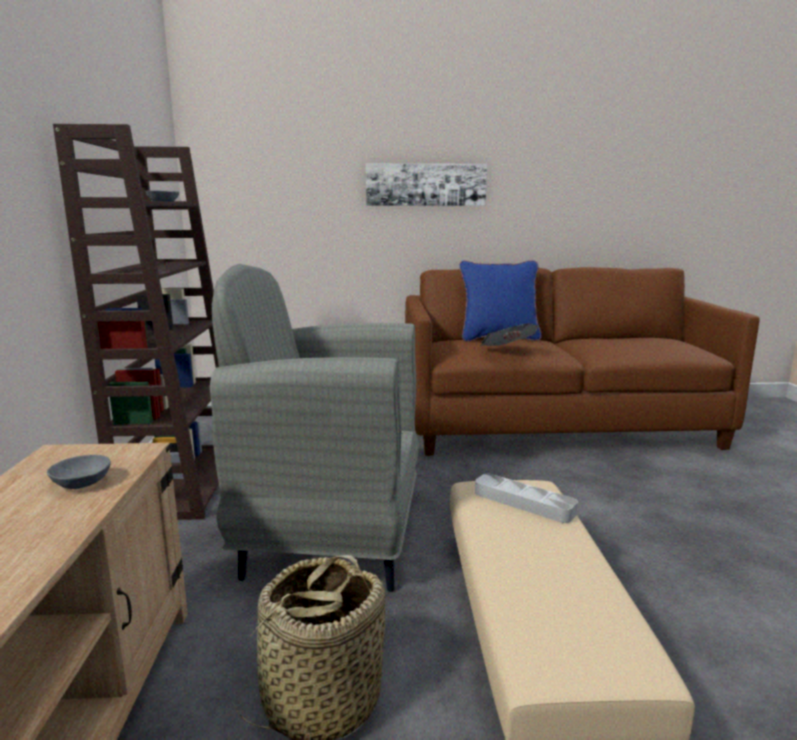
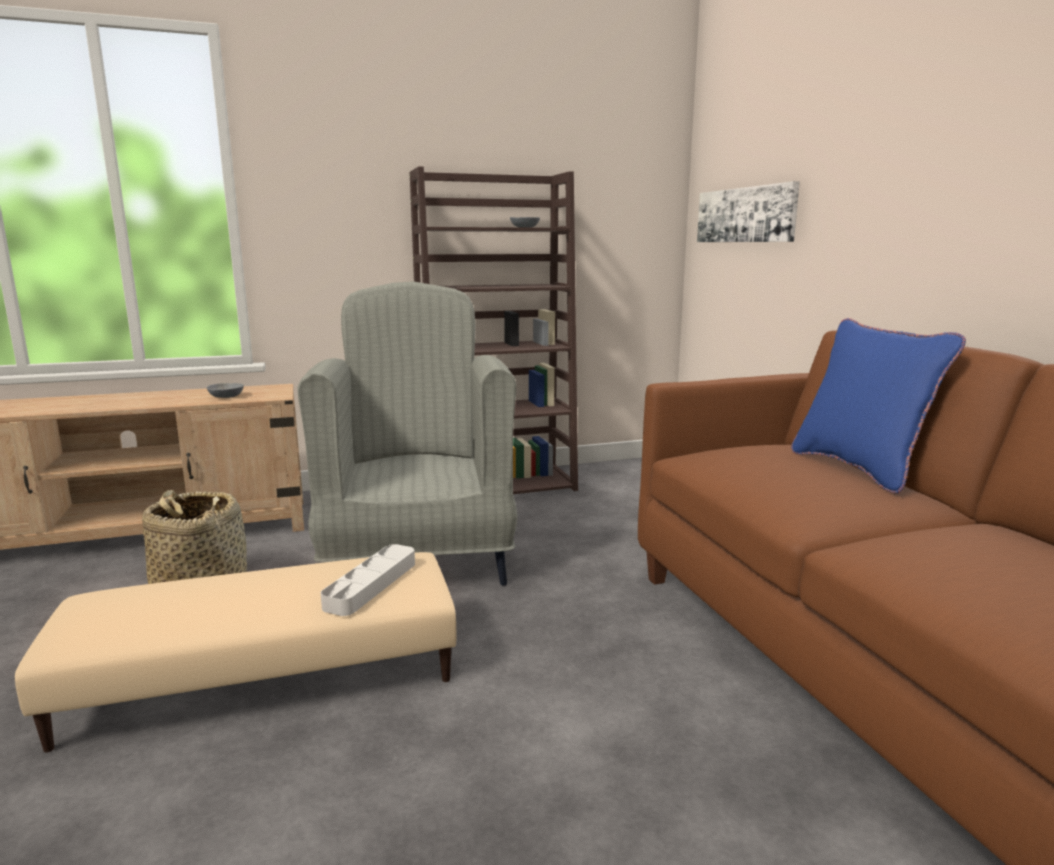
camera: 75 degrees right, 0 degrees up
picture [366,163,487,206] -> picture moved to [697,181,800,242]
newspaper [480,323,539,346] -> none

